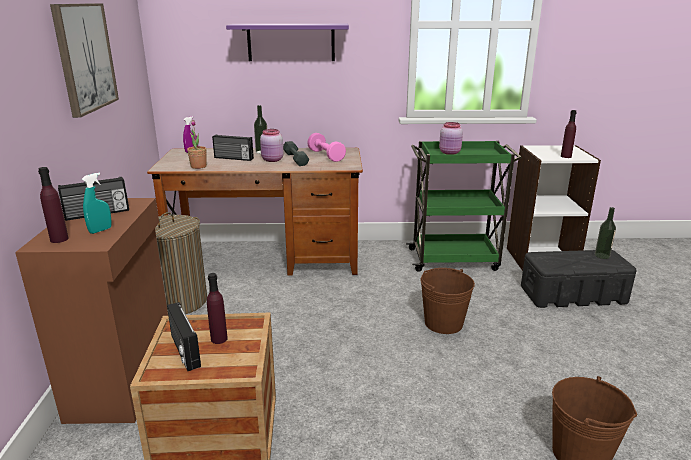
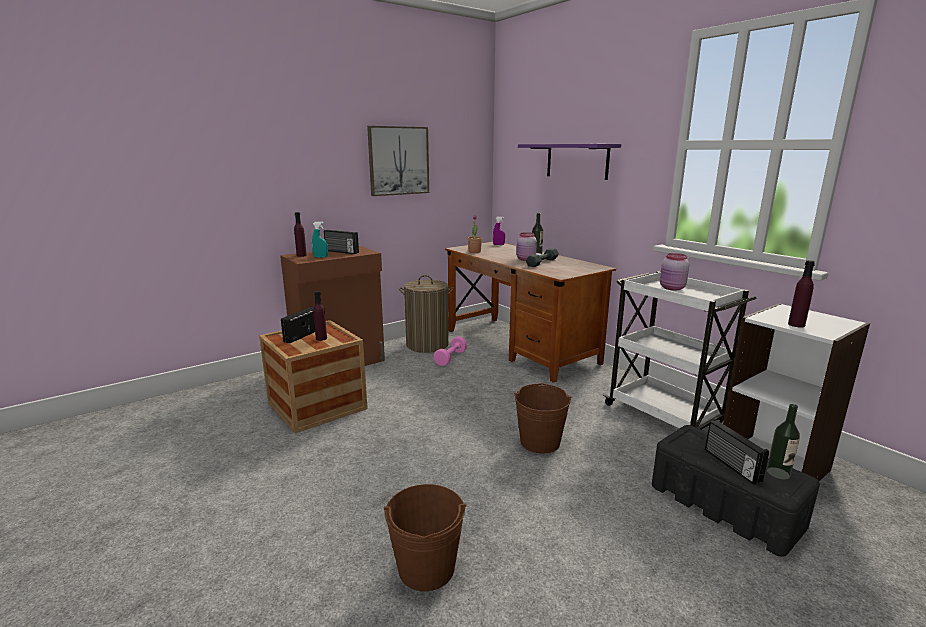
camera: 55 degrees right, 5 degrees down
radio [212,135,254,161] -> radio moved to [705,420,769,485]
pink dumbbell [307,133,346,162] -> pink dumbbell moved to [434,336,467,366]
green cart [406,141,522,272] -> white cart [603,271,757,430]

